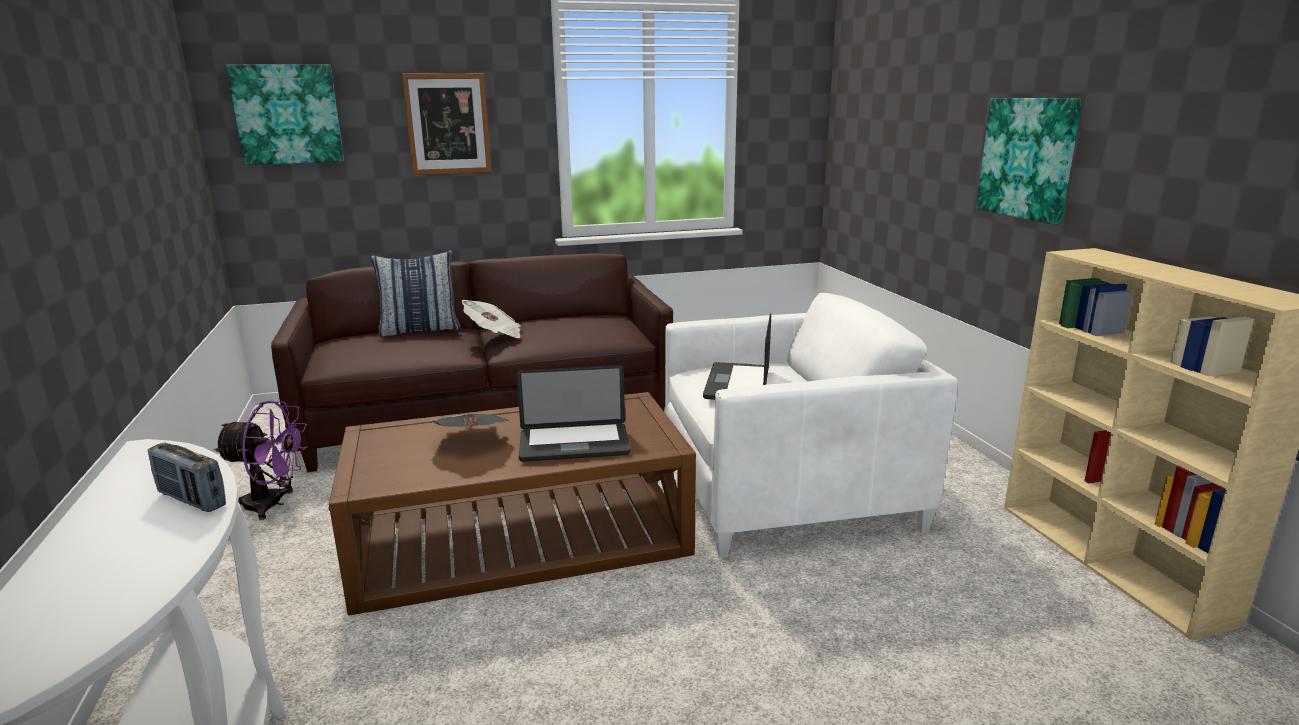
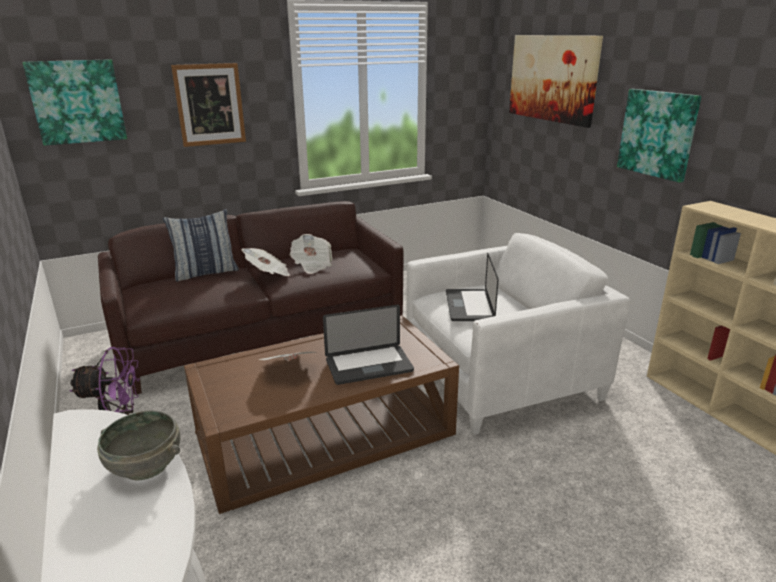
camera: 10 degrees left, 5 degrees up
radio [148,443,226,512] -> grey bowl [97,411,180,480]
none -> newspaper [290,234,332,274]
none -> picture [509,35,603,128]

